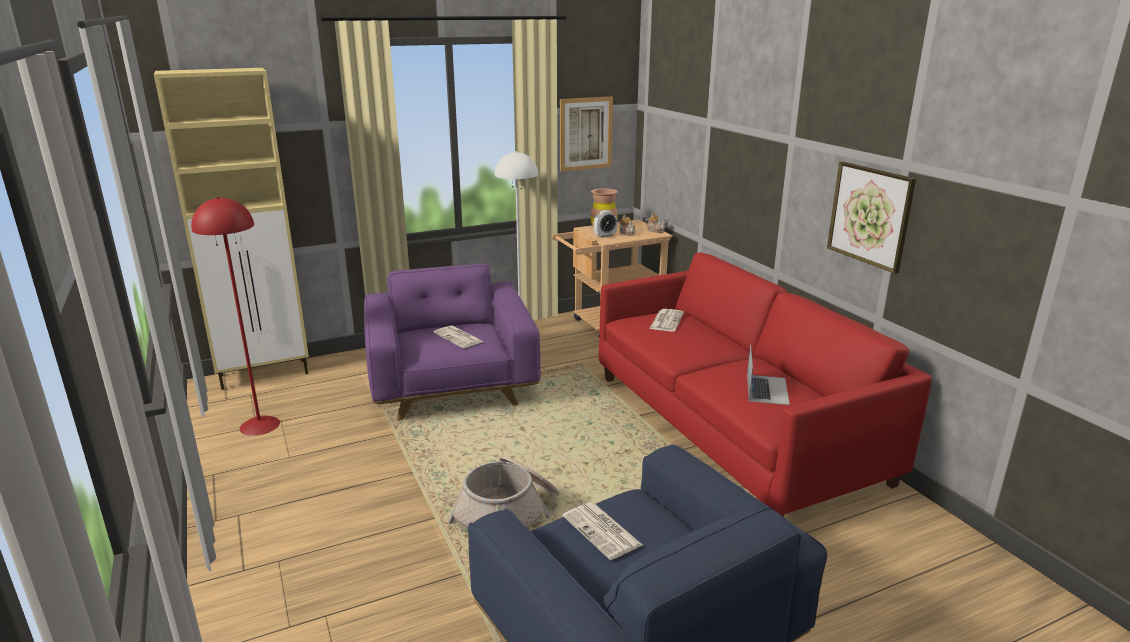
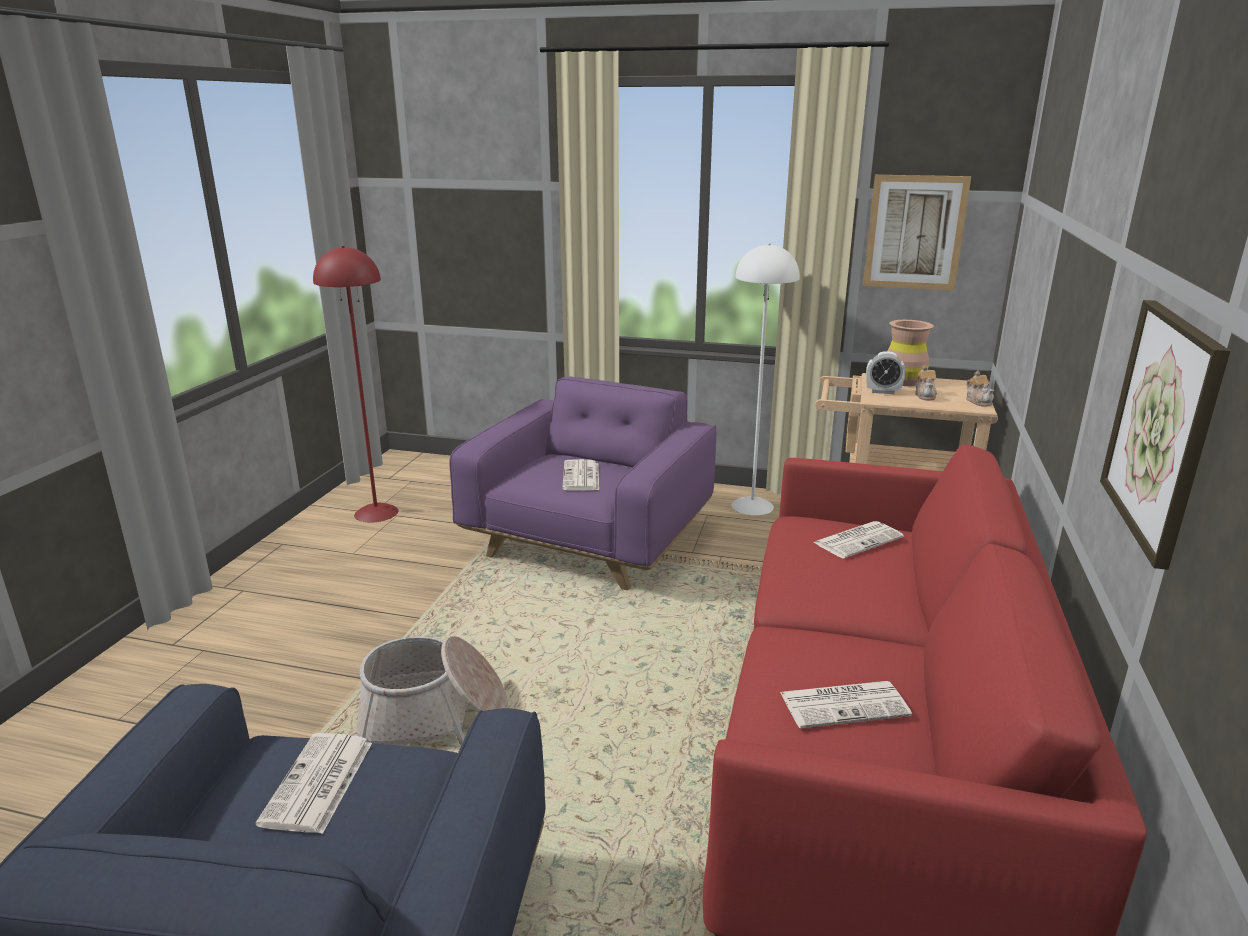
camera: 40 degrees right, 0 degrees up
beige cabinet [154,68,309,390] -> none
laptop [747,344,790,405] -> newspaper [780,681,912,728]

